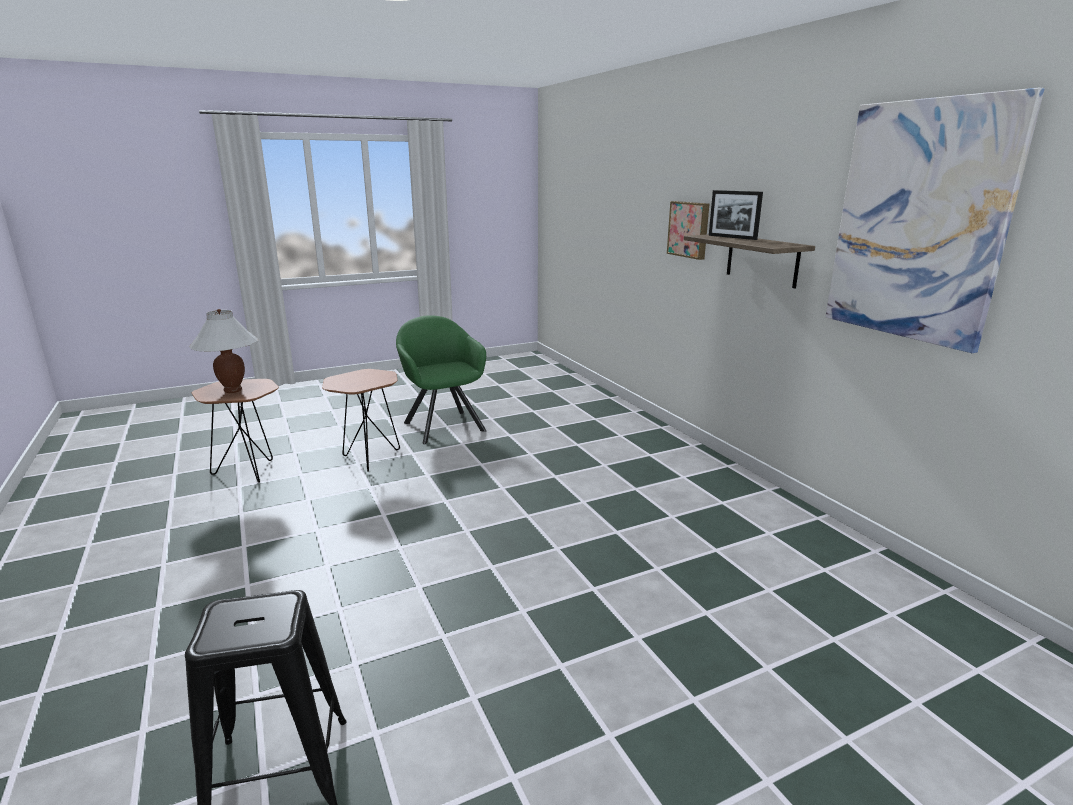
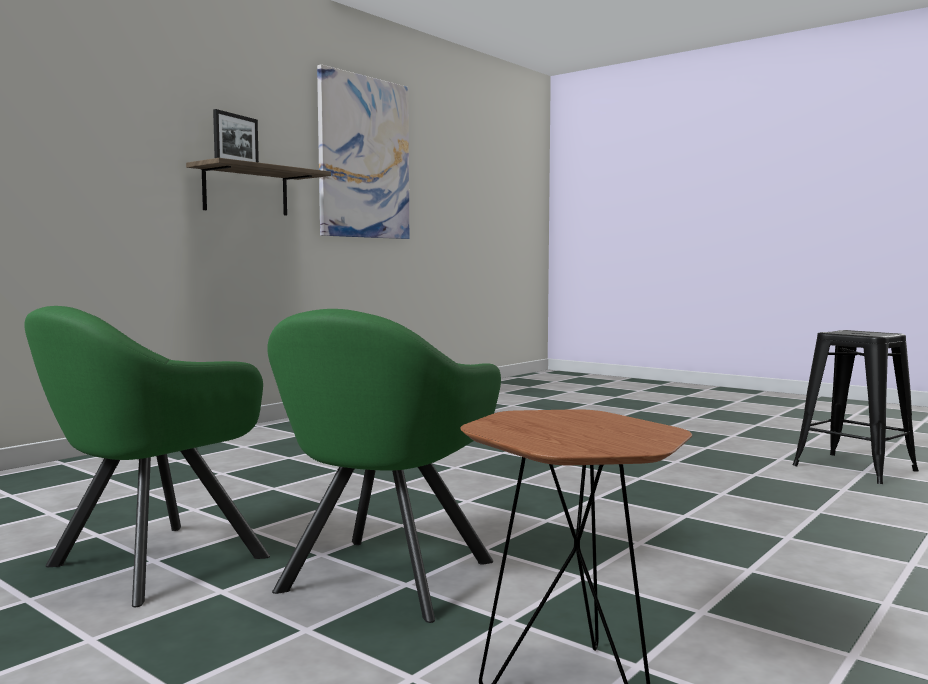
camera: 115 degrees left, 15 degrees down
white table lamp [189,309,259,393] -> none
brown side table [322,369,400,472] -> green armchair [268,309,501,623]
picture [667,201,709,260] -> none

